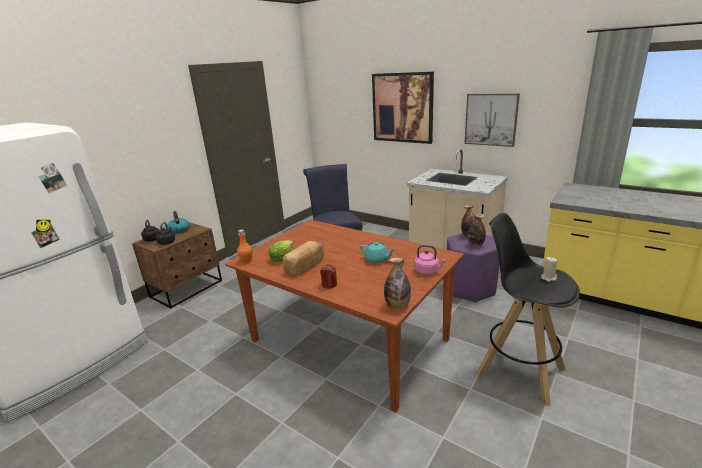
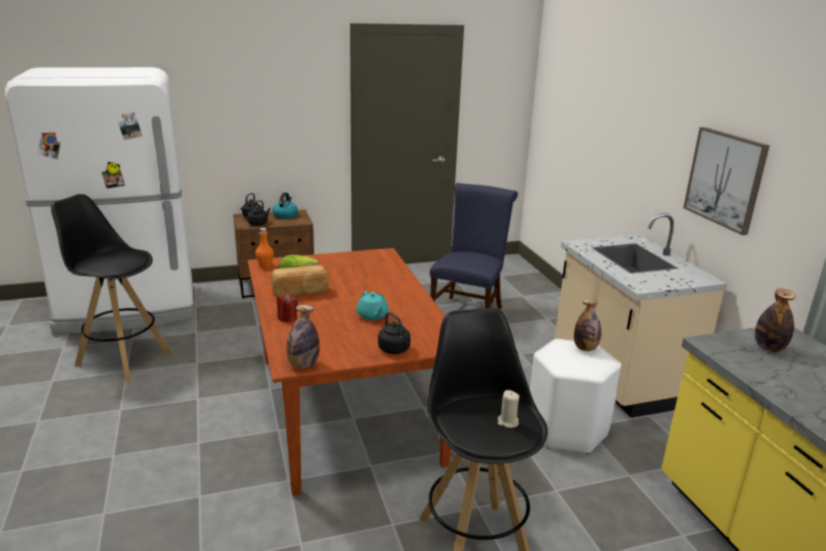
camera: 35 degrees right, 0 degrees up
picture [372,71,434,144] -> none
pink kettle [414,245,446,275] -> black kettle [378,312,411,354]
purple stool [447,233,499,303] -> white stool [530,339,621,454]
bottle [467,213,486,247] -> bottle moved to [755,288,796,352]
none -> black stool [51,194,172,382]

